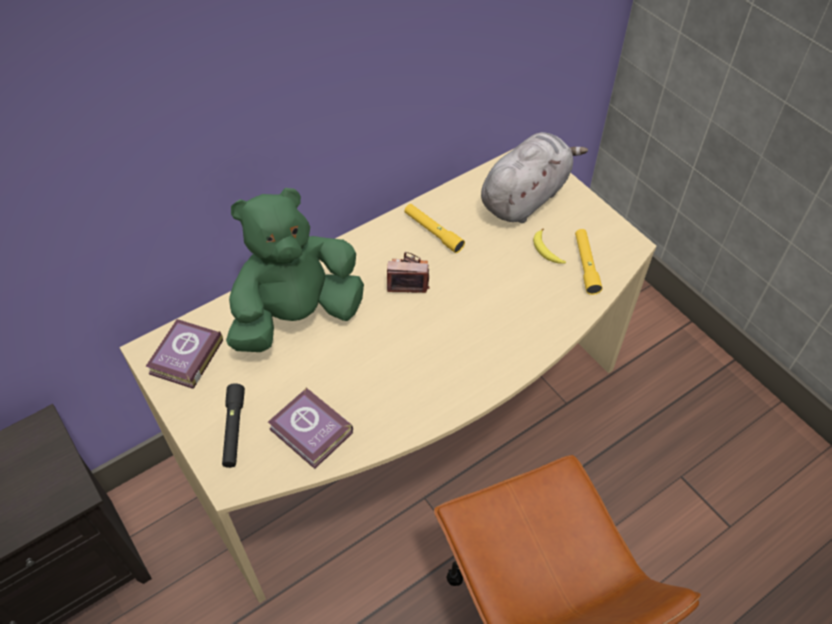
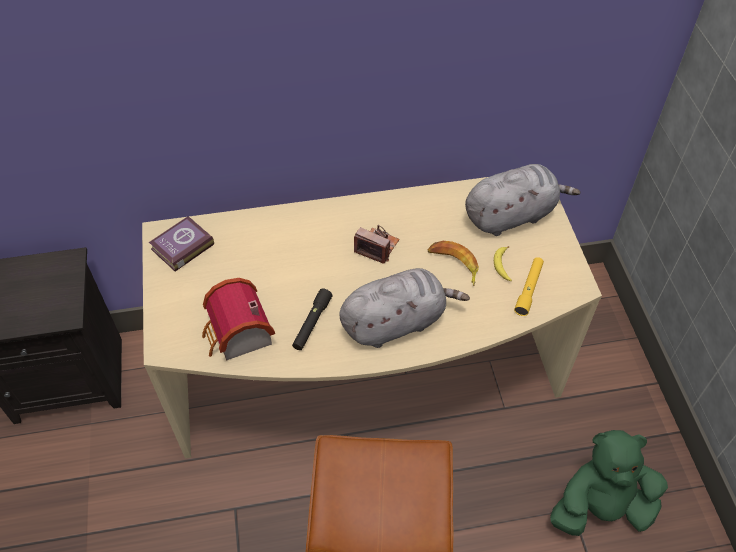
camera: 25 degrees right, 0 degrees up
black flashlight [222,384,245,468] -> black flashlight moved to [292,288,332,350]
green plush toy [226,188,364,352] -> green plush toy moved to [550,430,668,536]
book [268,388,353,469] -> toy house [202,278,275,361]
yellow flashlight [405,204,465,253] -> none
none -> grey plush toy [339,268,470,348]
none -> banana [428,241,479,286]

